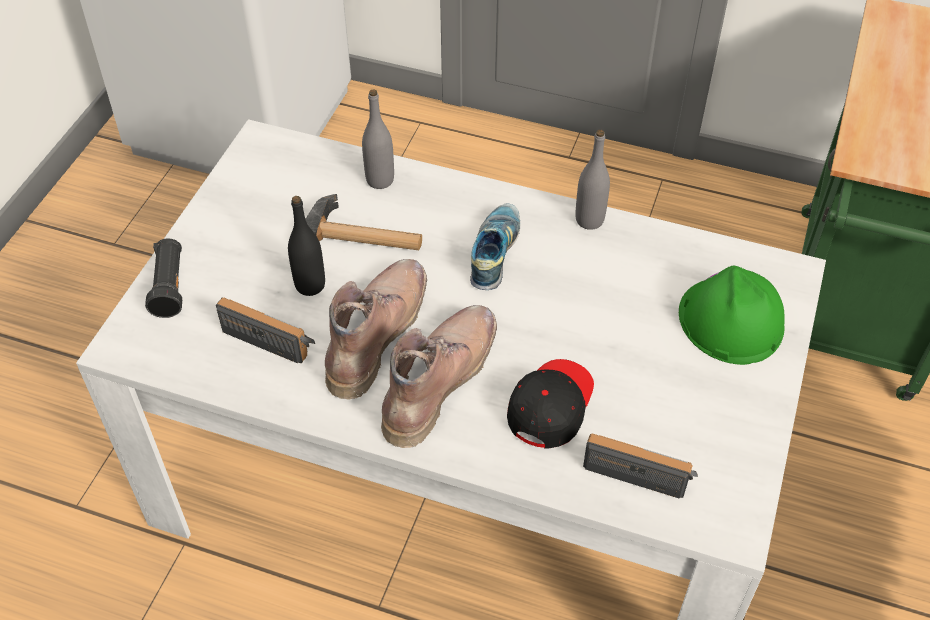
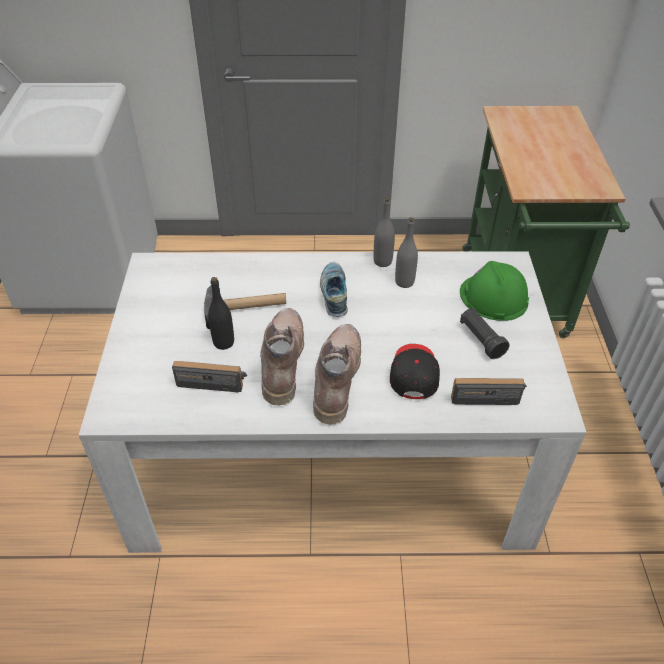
camera: 20 degrees left, 5 degrees down
black flashlight [145,238,182,318] -> black flashlight moved to [460,308,510,359]
grey bottle [362,90,394,189] -> grey bottle moved to [395,217,418,288]

